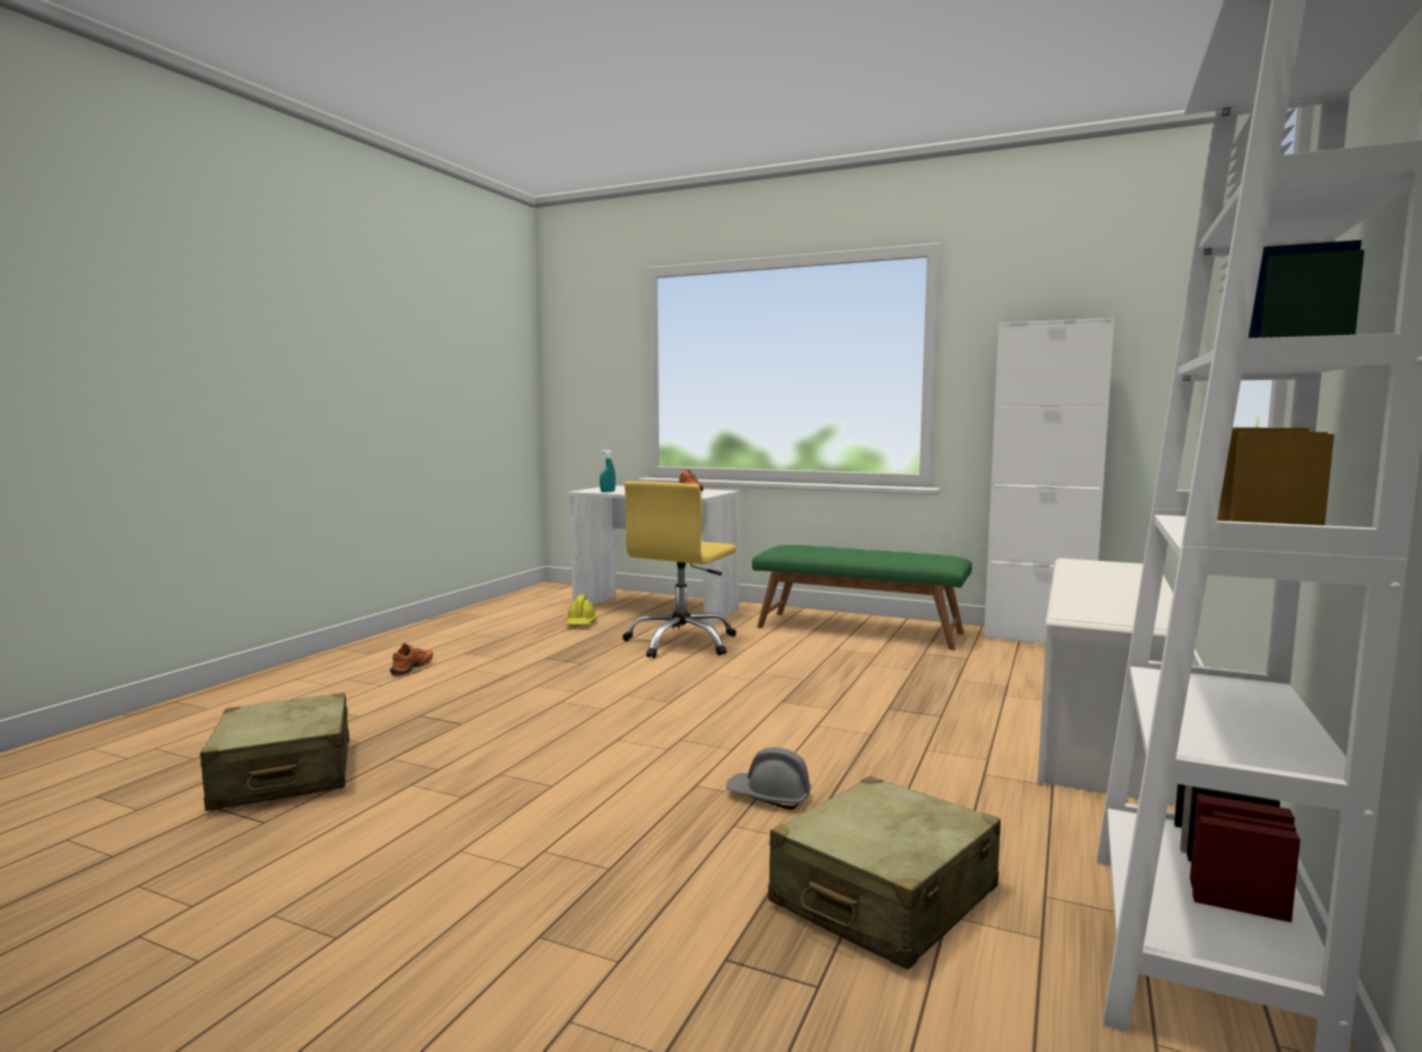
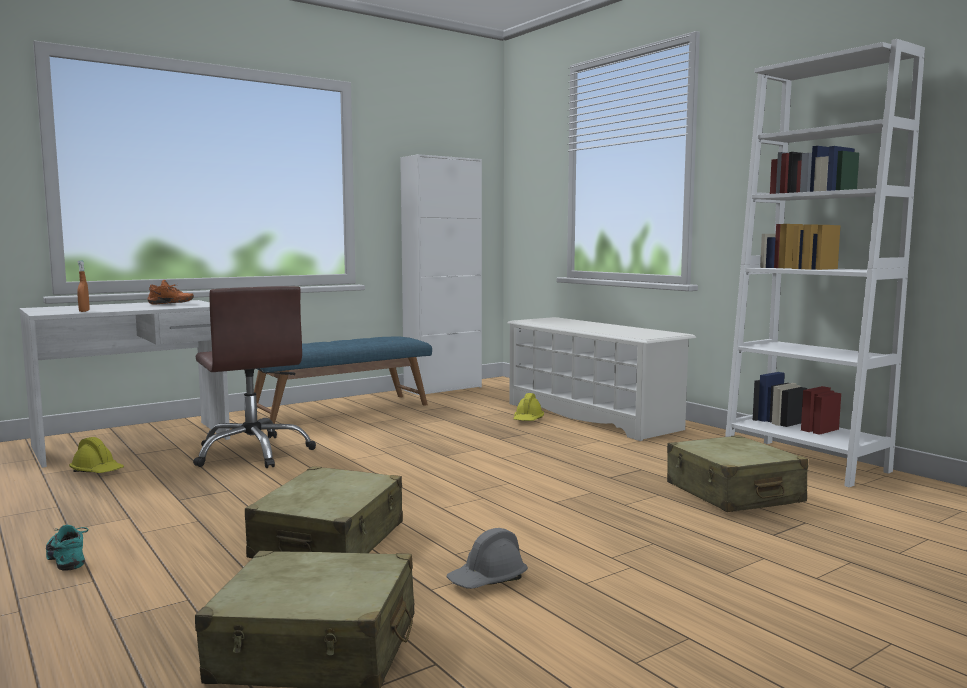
camera: 60 degrees left, 0 degrees up
orange shoe [390,643,433,676] -> turquoise shoe [46,525,88,571]
turquoise spray bottle [600,450,616,492] -> orange spray bottle [77,261,89,312]
yellow office chair [622,481,736,658] -> brown office chair [193,286,316,468]
grey hard hat [726,747,811,810] -> grey hard hat moved to [447,528,528,589]
green bench [752,545,972,650] -> blue bench [254,336,432,424]
none -> beige suitcase [245,466,403,558]
none -> yellow hard hat [513,393,544,421]

